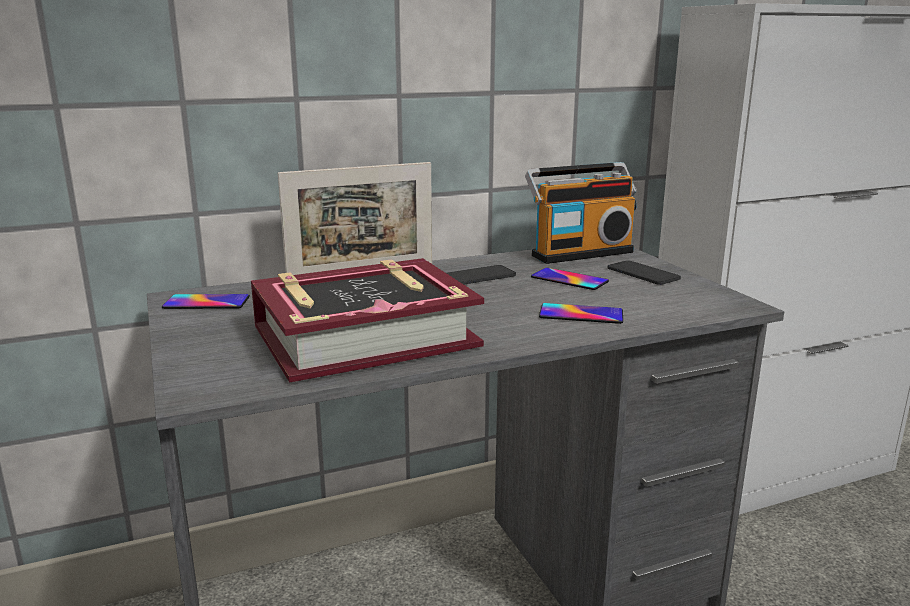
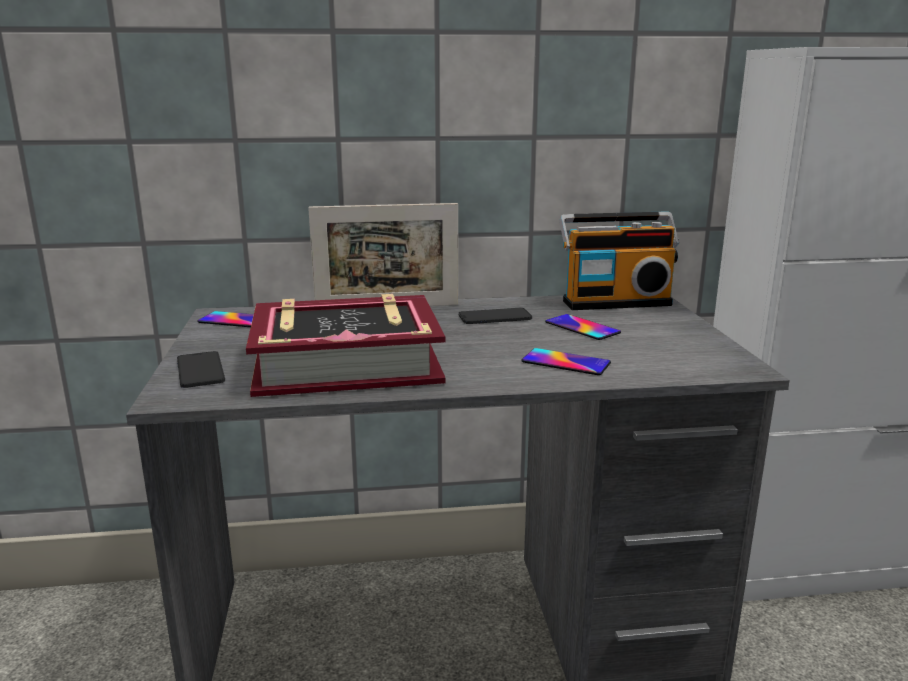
camera: 15 degrees right, 0 degrees up
phone [608,261,681,285] -> phone moved to [177,351,225,388]

